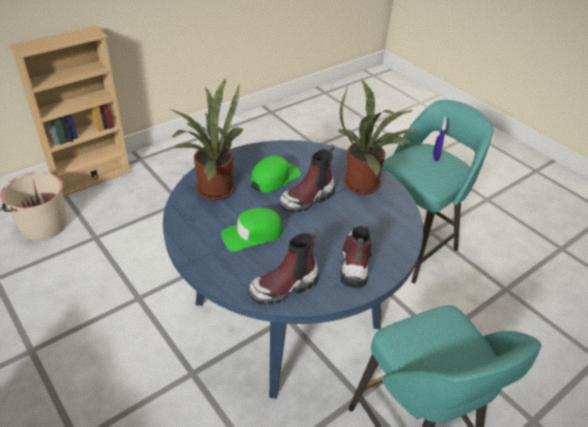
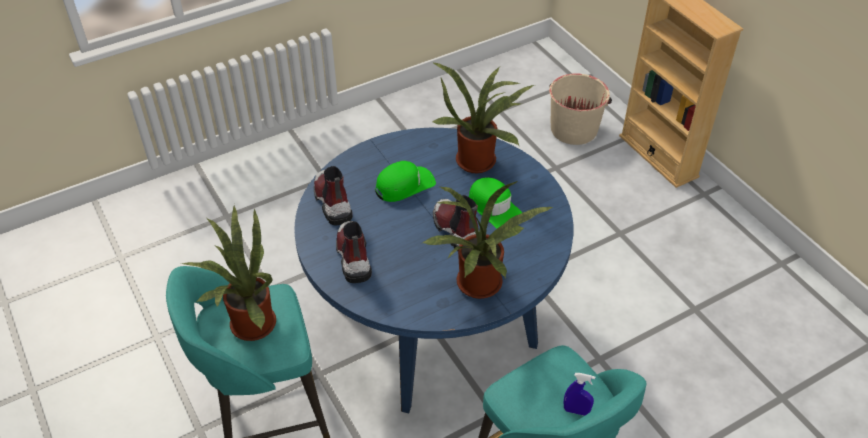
camera: 100 degrees right, 5 degrees up
green cap [221,207,283,252] -> green cap turned 75 degrees clockwise [375,161,436,202]
boot [341,226,372,288] -> boot turned 120 degrees counterclockwise [336,221,372,283]
none -> potted plant [181,204,276,341]

